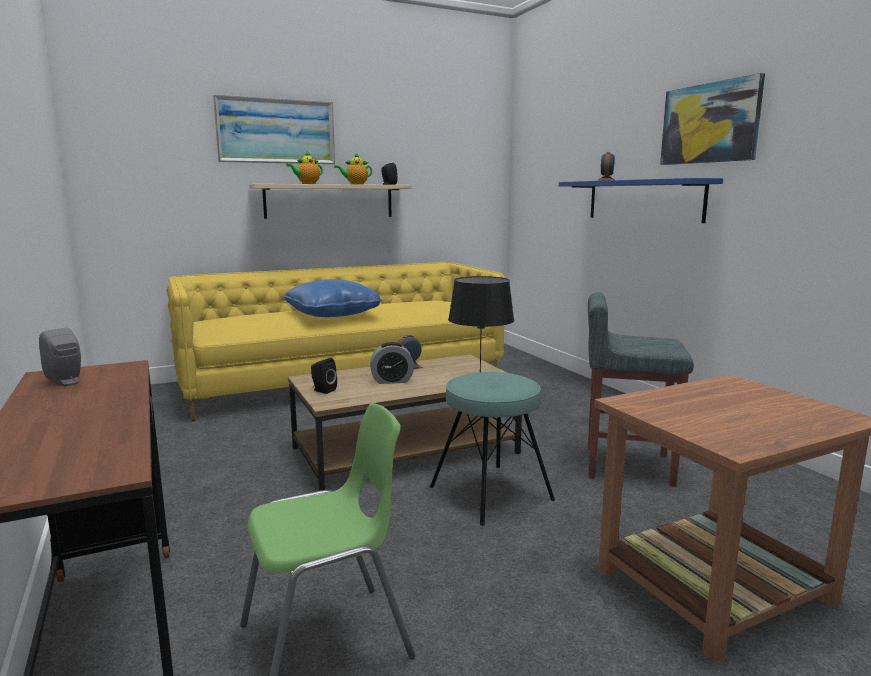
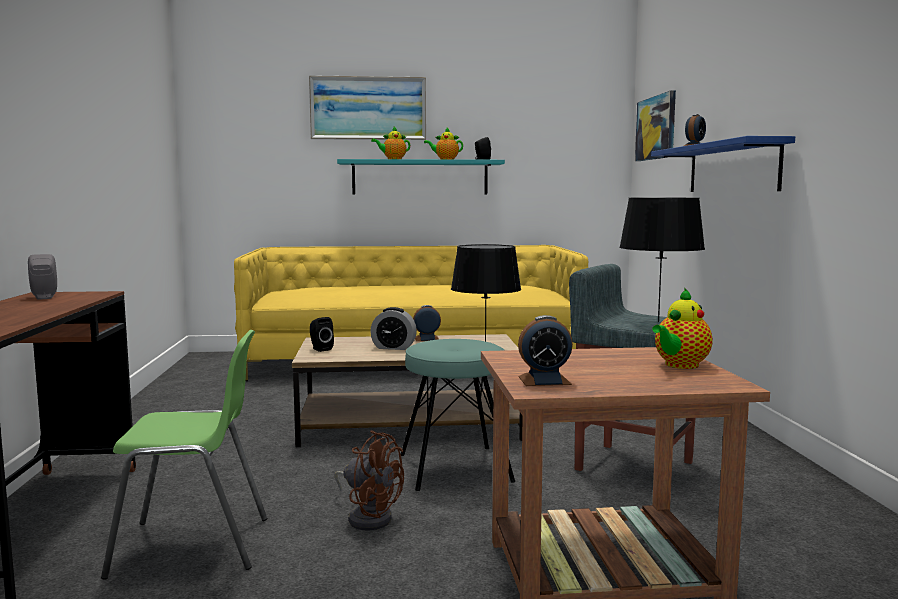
camera: 20 degrees right, 5 degrees down
beige shelf [249,184,412,219] -> turquoise shelf [337,159,505,195]
blue pillow [284,279,382,317] -> none
picture [660,73,765,165] -> picture moved to [635,90,676,161]
none -> brown fan [335,430,404,531]
none -> alarm clock [518,315,573,386]
none -> black table lamp [619,198,705,322]
none -> teapot [652,288,712,369]

